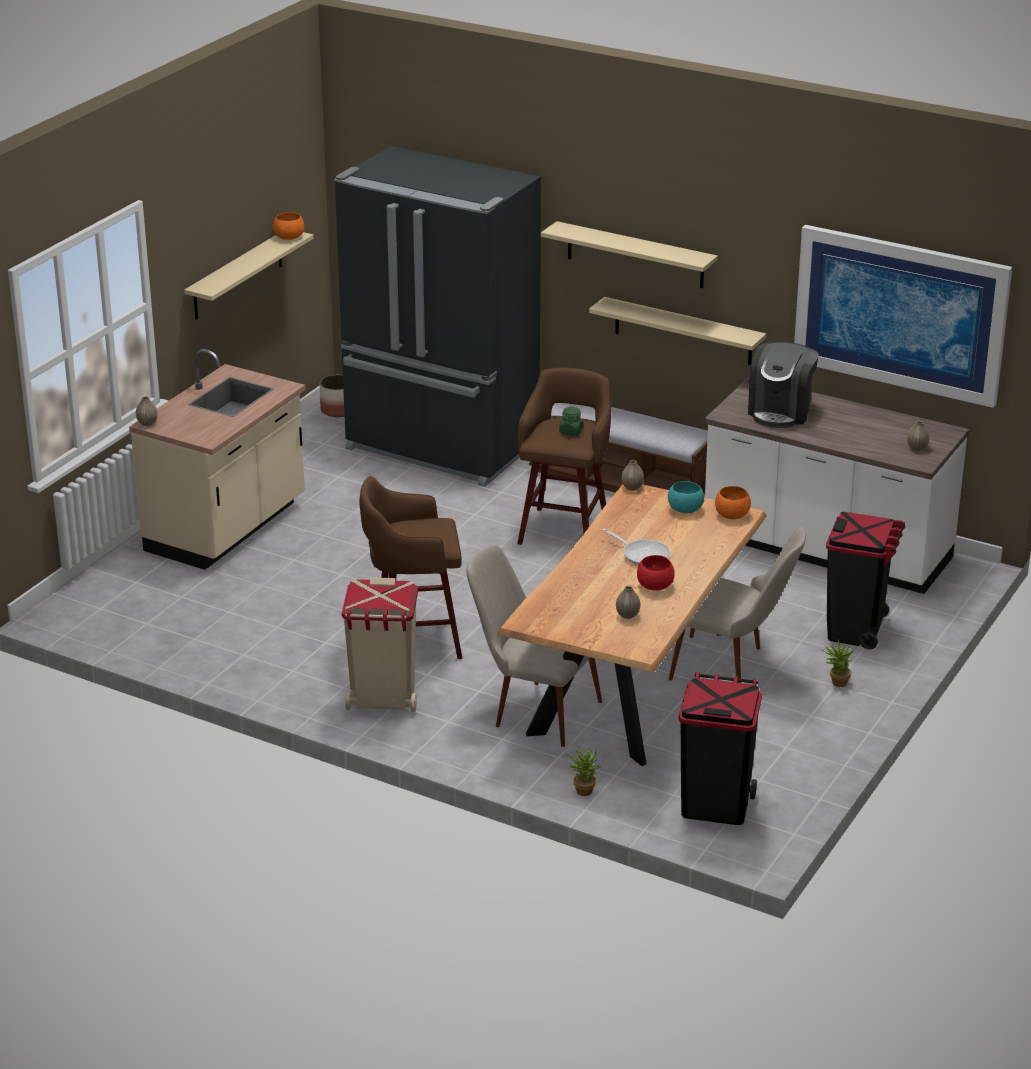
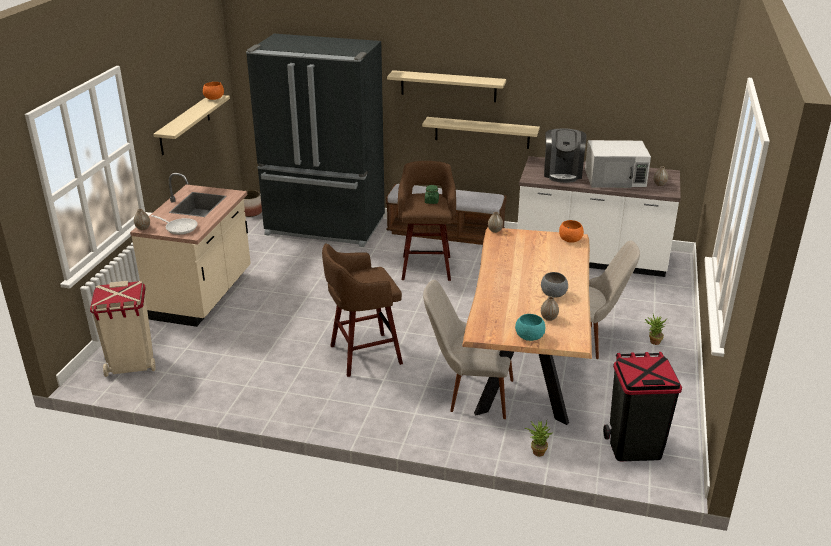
camera: 15 degrees left, 0 degrees up
beige trash can [342,577,418,712] -> beige trash can moved to [90,281,156,377]
frying pan [602,529,670,565] -> frying pan moved to [151,215,198,235]
red bowl [637,555,675,591] -> grey bowl [541,272,568,298]
turquoise bowl [668,481,704,513] -> turquoise bowl moved to [515,314,545,341]
picture [794,225,1012,408] -> none
black trash can [826,512,906,650] -> none
none -> white microwave [585,140,651,188]

